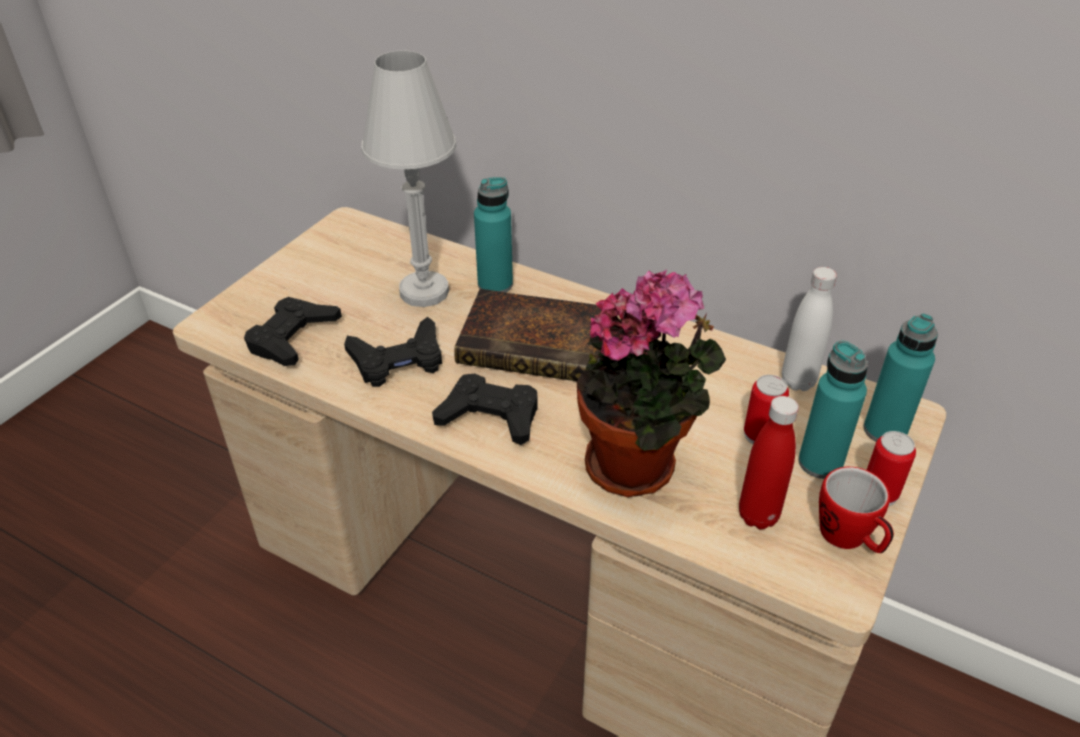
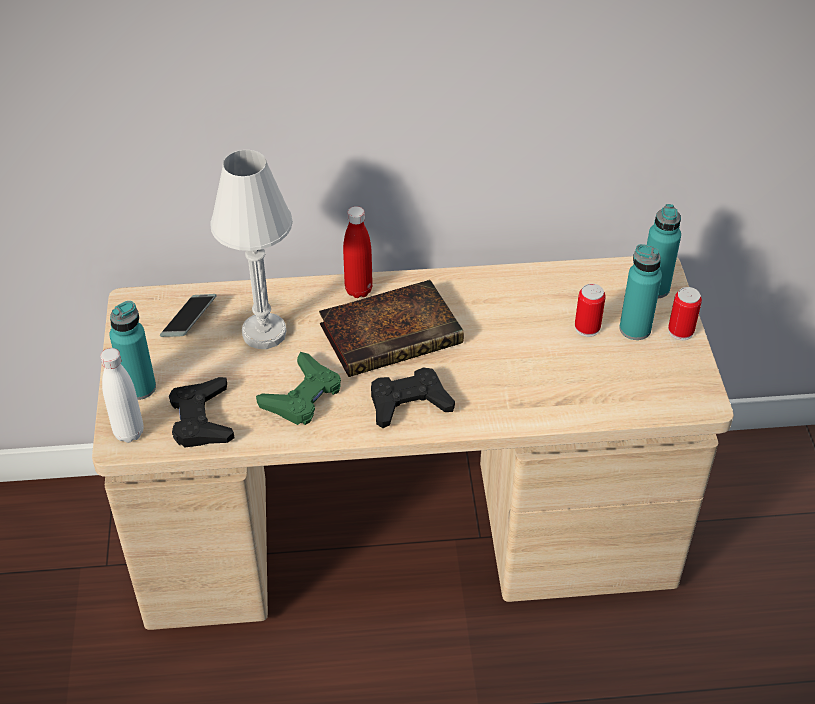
camera: 35 degrees left, 5 degrees up
black game controller [344,317,442,387] -> green game controller [256,352,341,425]
turquoise bottle [474,177,513,292] -> turquoise bottle moved to [109,301,156,400]
potted plant [577,270,726,497] -> none
red bottle [739,396,799,529] -> red bottle moved to [343,206,373,298]
white bottle [782,267,837,391] -> white bottle moved to [100,348,143,443]
mug [819,467,894,553] -> none
none -> phone [160,294,217,337]

